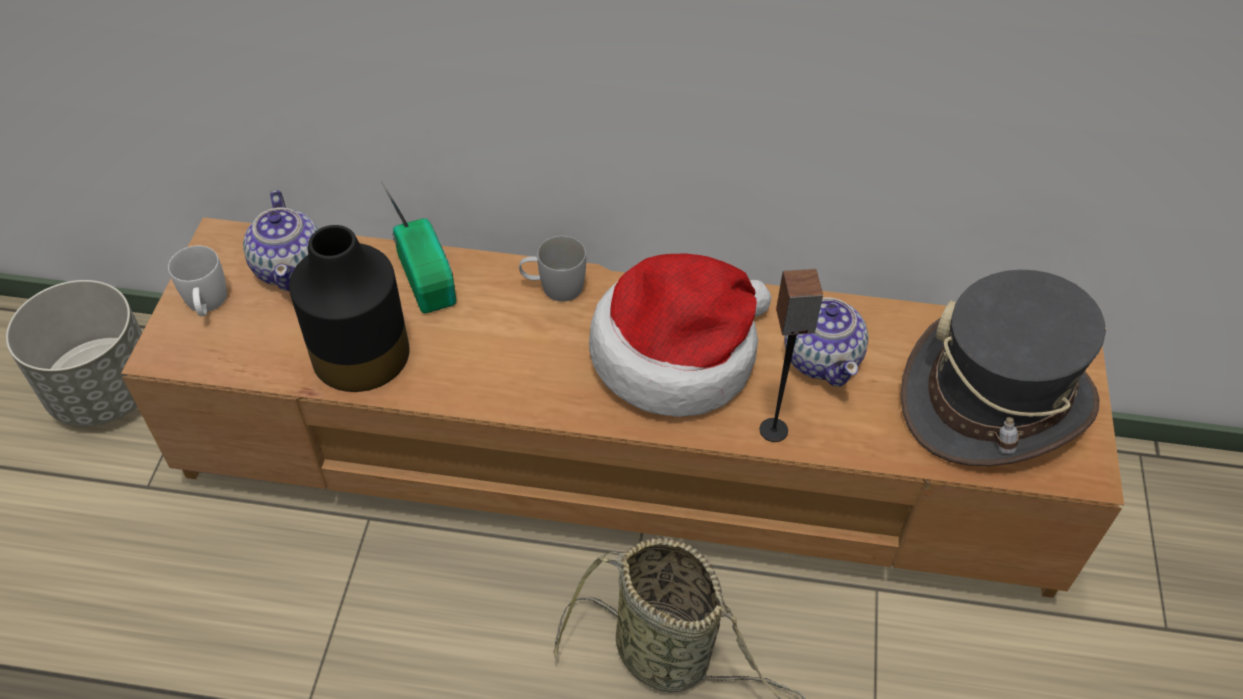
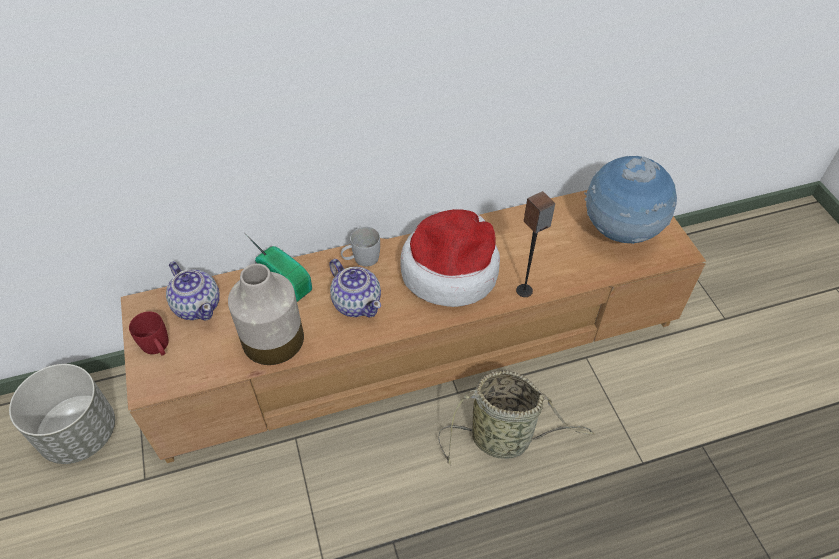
camera: 25 degrees left, 0 degrees up
white mug [168,246,227,316] -> red mug [129,311,169,356]
black vase [289,225,410,392] -> beige vase [228,264,304,365]
teapot [784,297,869,387] -> teapot moved to [329,259,381,318]
grey hat [901,270,1107,466] -> globe [584,156,677,244]

